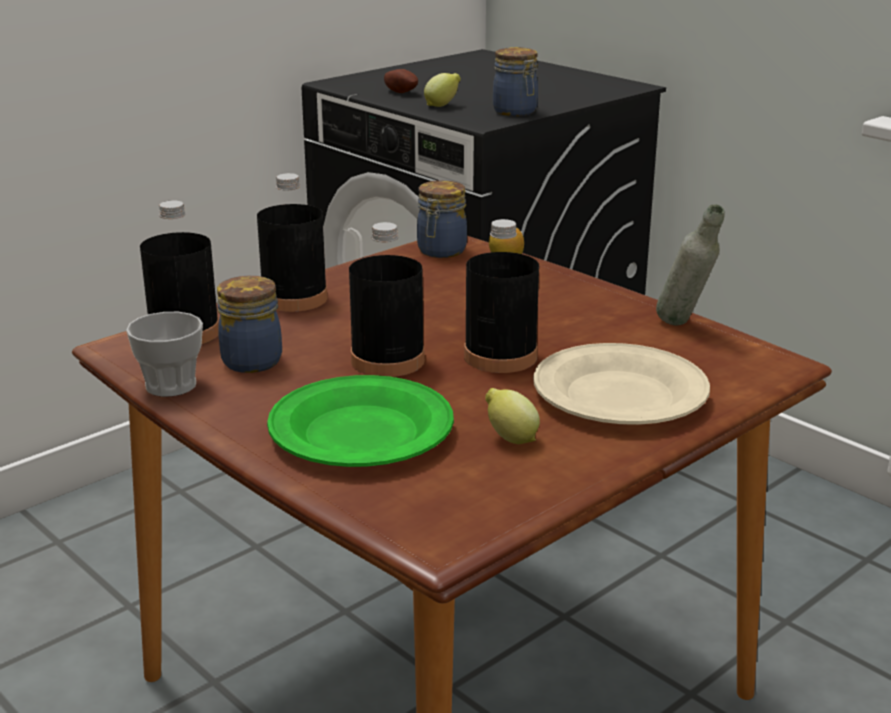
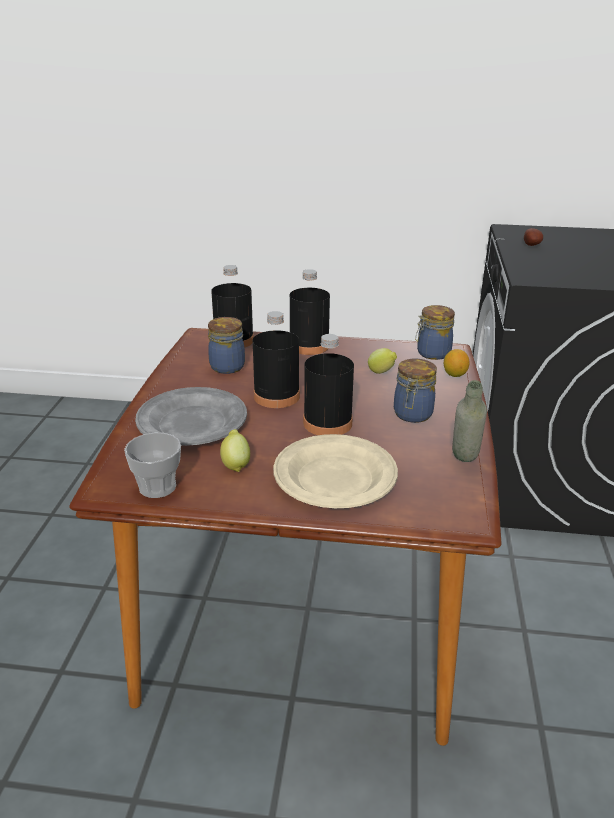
camera: 50 degrees right, 5 degrees up
cup [126,312,203,397] -> cup moved to [124,433,181,498]
green plate [267,375,454,467] -> grey plate [135,387,247,446]
lemon [424,73,461,107] -> lemon moved to [368,348,397,374]
jar [493,47,538,116] -> jar moved to [394,358,437,423]

